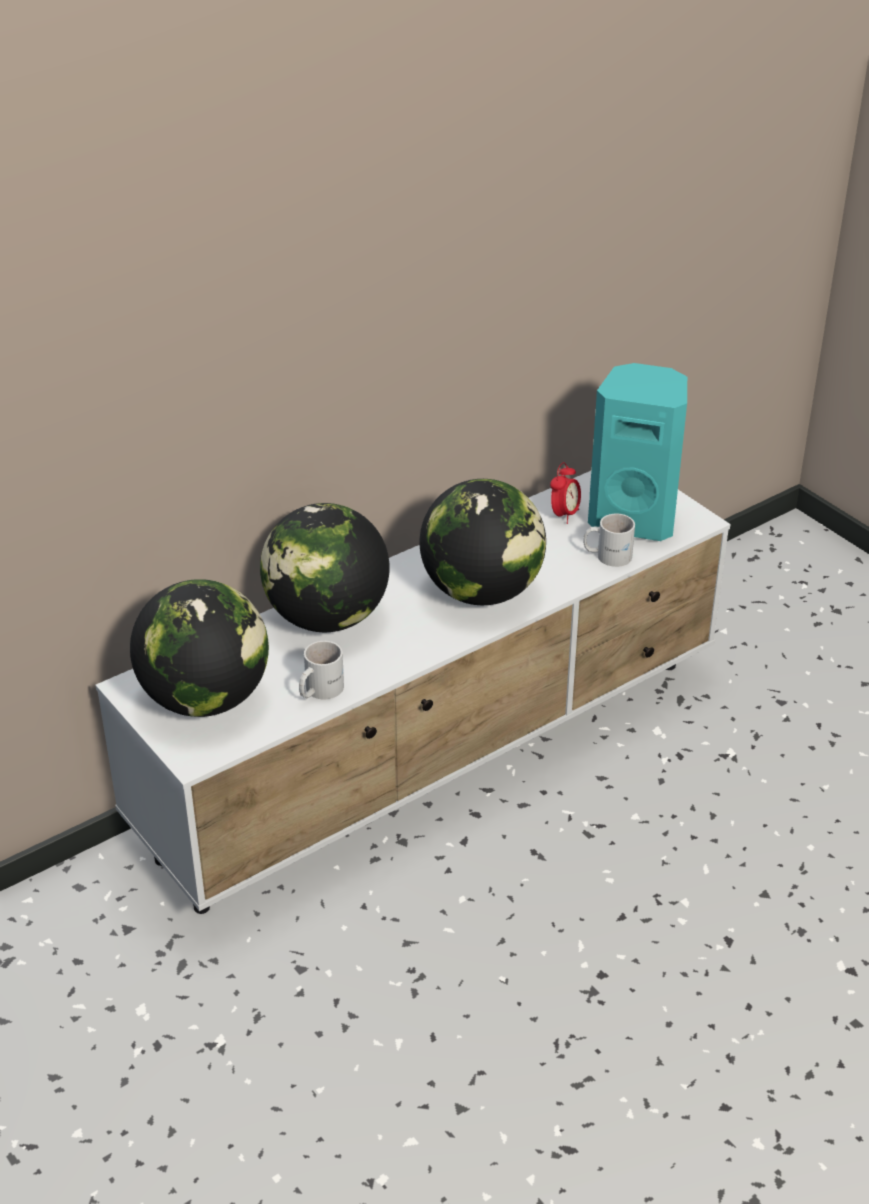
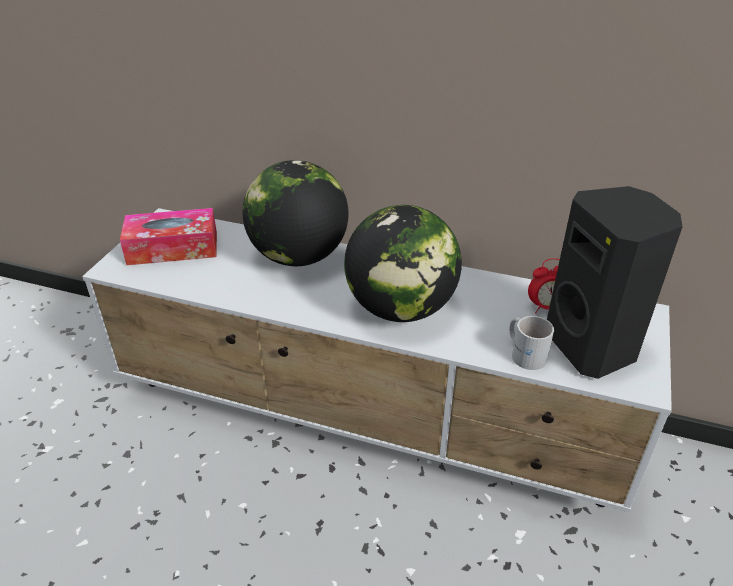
camera: 55 degrees right, 0 degrees up
globe [130,579,269,717] -> tissue box [120,208,217,265]
white mug [299,641,344,699] -> none
turquoise speaker [588,363,687,541] -> black speaker [547,186,683,379]

